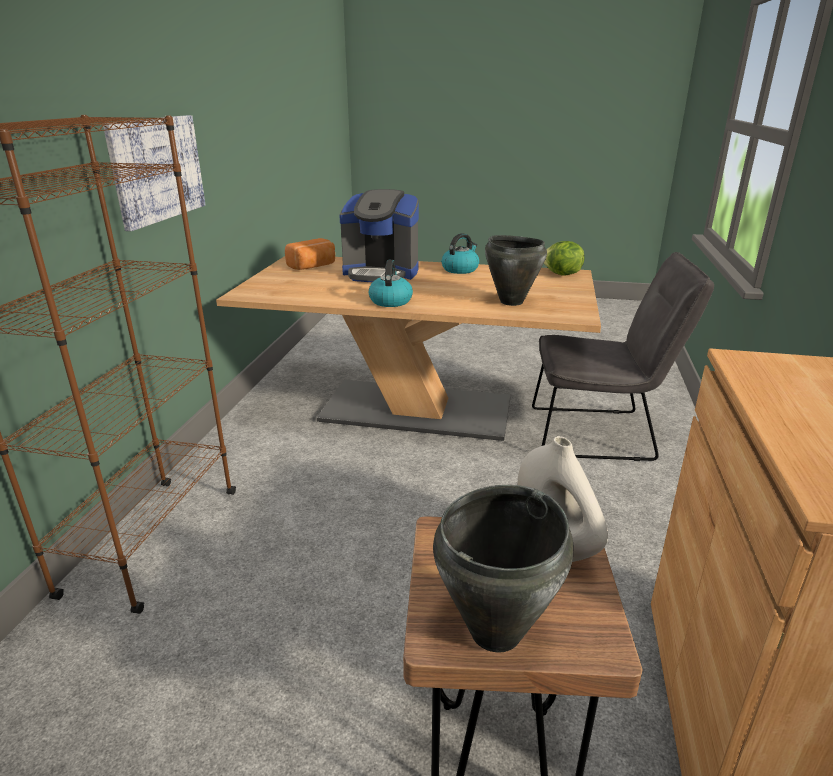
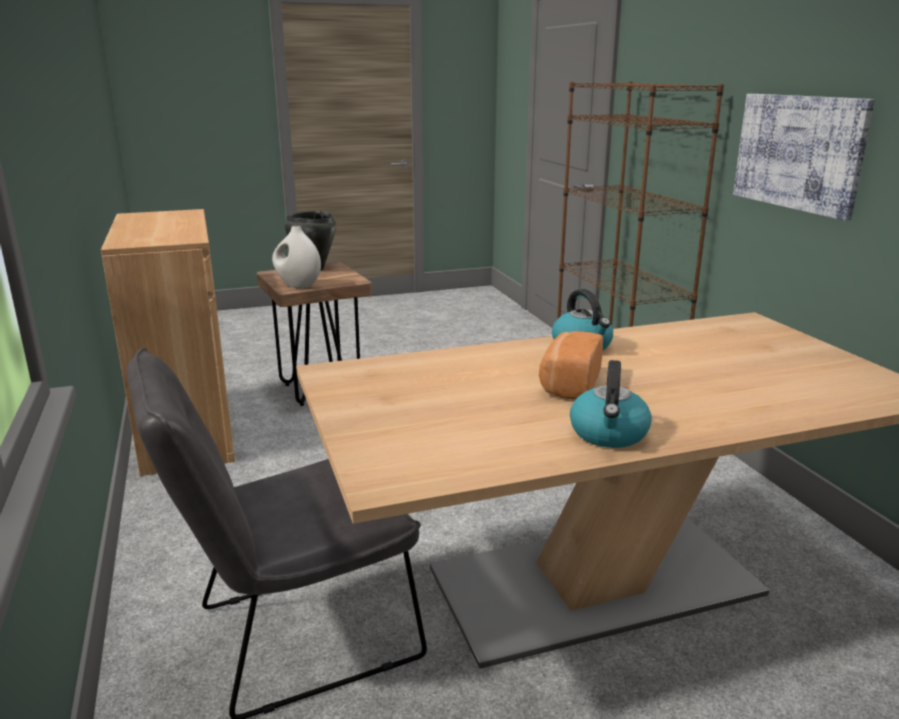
camera: 150 degrees right, 5 degrees down
bread [285,238,335,270] -> bread moved to [539,331,603,400]
coffee machine [339,189,419,282] -> none
black cooking pot [485,235,547,306] -> none
lettuce [544,241,585,276] -> none

